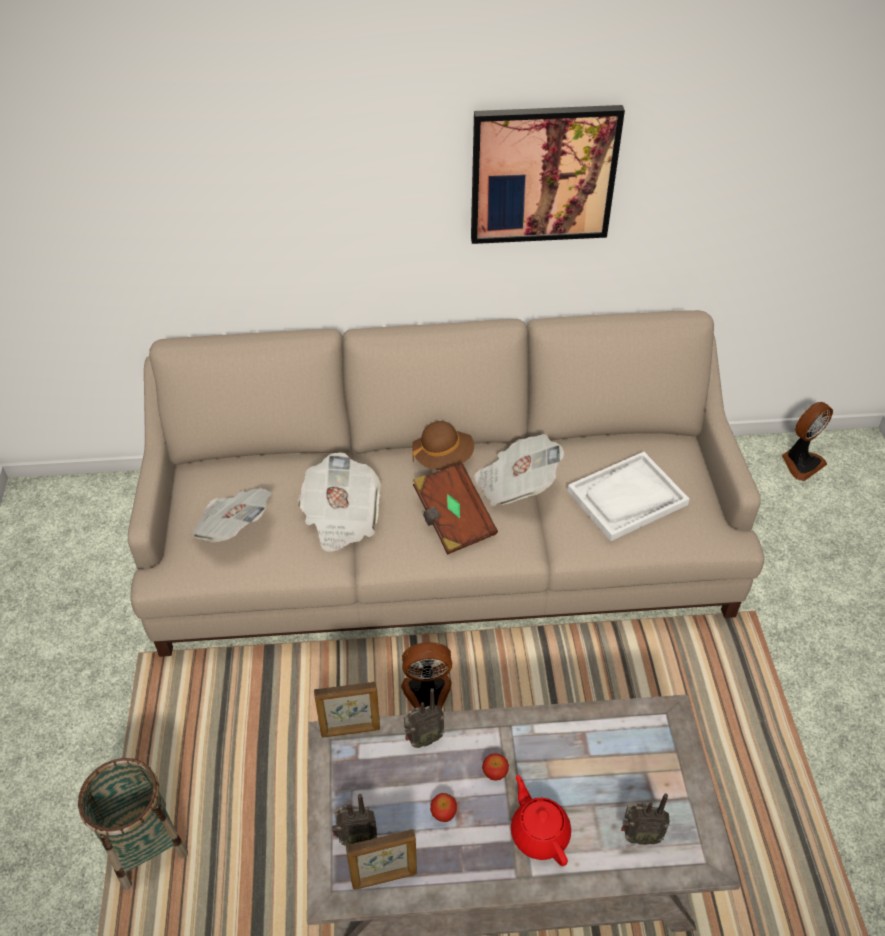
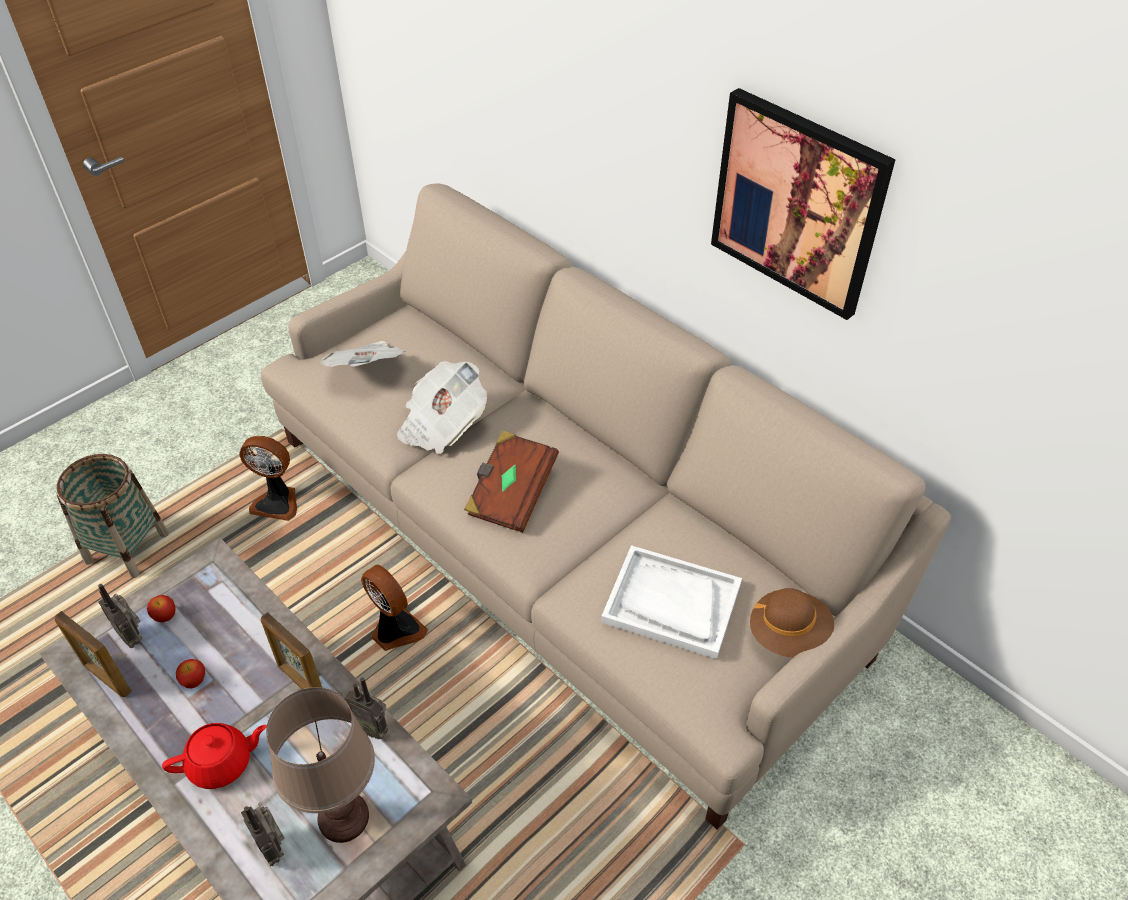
camera: 50 degrees right, 0 degrees up
picture frame [314,682,380,737] -> picture frame moved to [261,612,322,689]
radio [404,688,445,748] -> radio moved to [344,677,388,739]
brown hat [412,421,474,470] -> brown hat moved to [750,588,834,658]
newspaper [474,434,564,507] -> none
apple [482,753,509,781] -> apple moved to [147,595,176,622]
red teapot [511,775,571,866] -> red teapot turned 45 degrees clockwise [162,723,267,789]
fan [782,402,833,481] -> fan moved to [239,436,297,521]
none -> brown table lamp [266,687,375,843]

